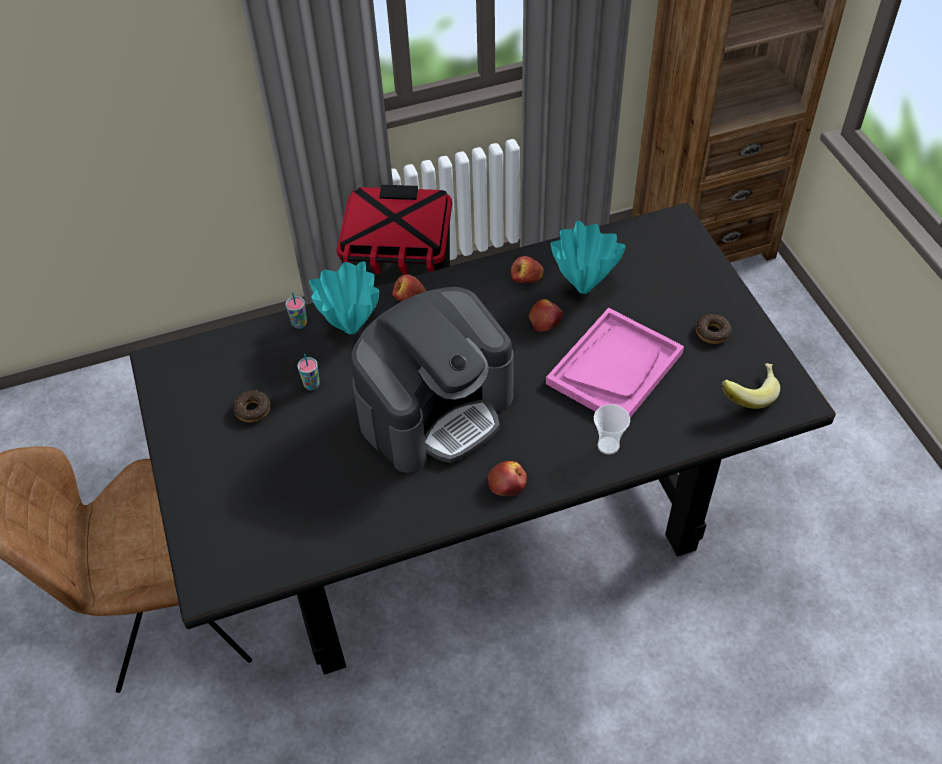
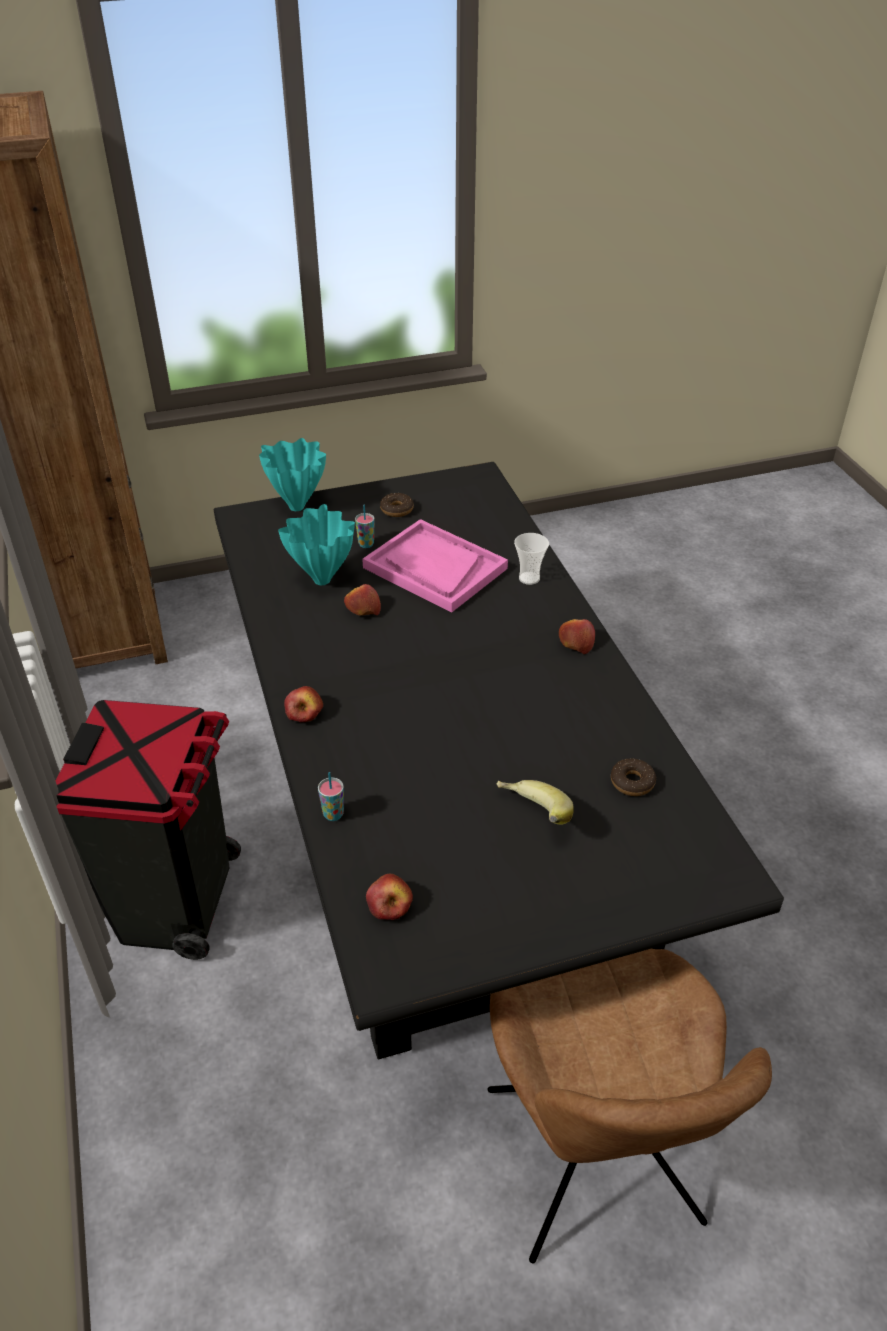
camera: 90 degrees left, 10 degrees down
donut [233,390,270,422] -> donut moved to [611,758,656,796]
cup [297,354,320,390] -> cup moved to [355,505,375,548]
turquoise vase [309,261,379,334] -> turquoise vase moved to [259,438,326,511]
coffee machine [351,287,514,473] -> none
apple [511,256,543,283] -> apple moved to [366,874,413,920]
banana [722,363,780,409] -> banana moved to [496,780,574,825]

